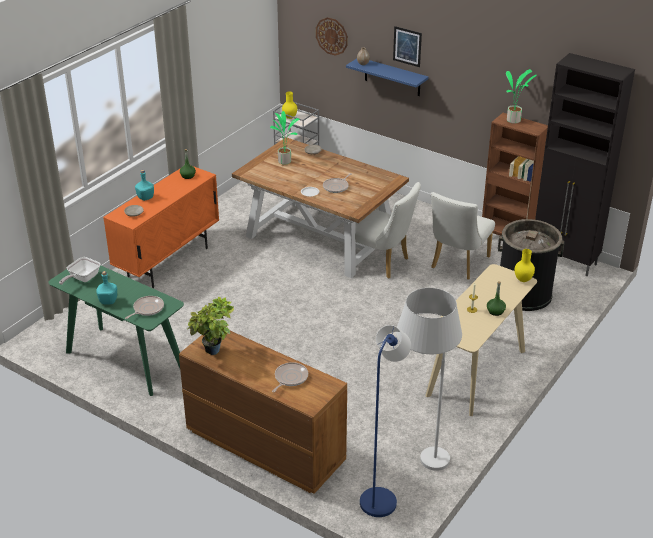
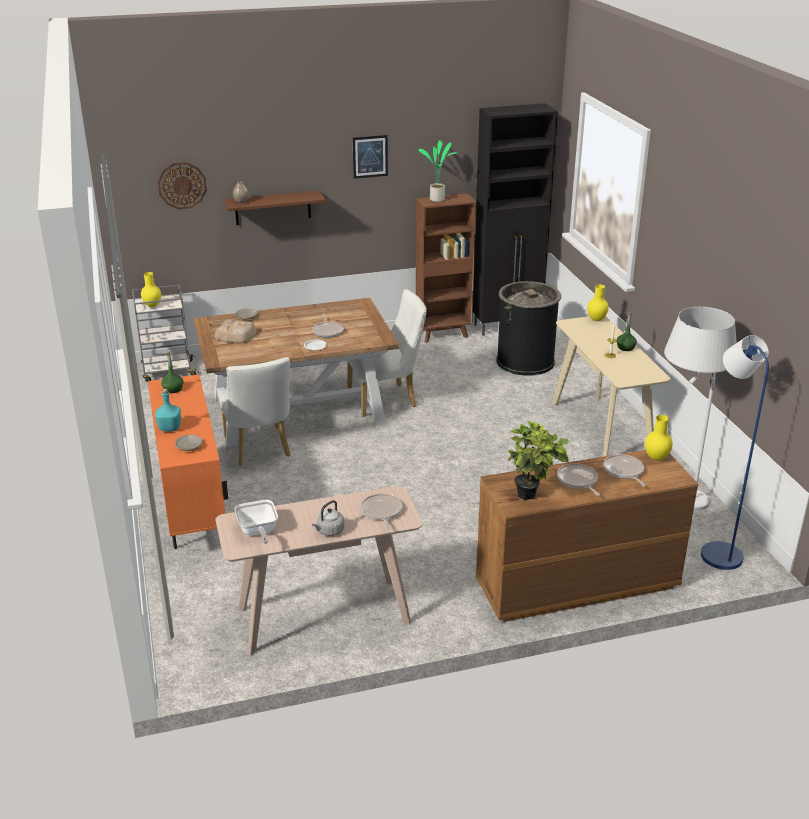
camera: 50 degrees left, 5 degrees down
green console table [48,265,184,396] -> beige console table [216,486,423,655]
turquoise bottle [96,271,117,305] -> grey kettle [312,500,344,536]
potted plant [270,111,299,165] -> bread [214,319,256,343]
blue shelf [346,59,429,96] -> brown shelf [224,191,325,225]
picture [393,26,422,67] -> picture moved to [353,135,388,179]
white chair [431,192,495,280] -> white chair moved to [218,357,291,466]
none -> frying pan [557,463,600,496]
none -> yellow vase [645,415,673,461]

